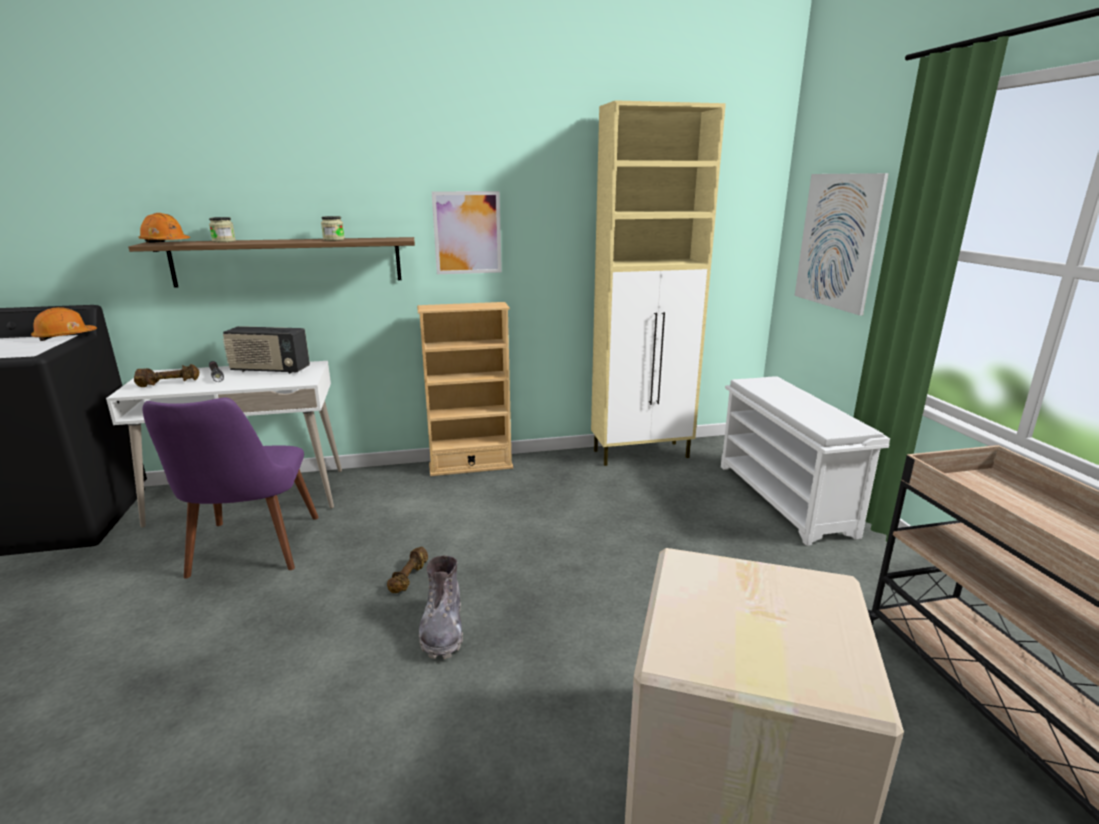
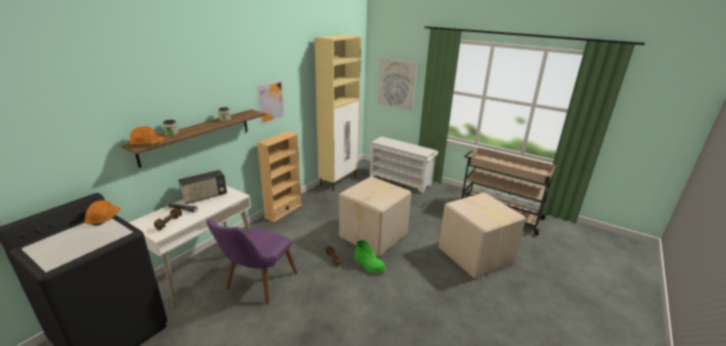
camera: 45 degrees left, 5 degrees up
purple chair [142,397,319,579] -> purple chair turned 75 degrees clockwise [206,219,297,305]
grey boot [419,556,463,659] -> green boot [354,240,386,274]
none -> cardboard box [339,176,411,257]

